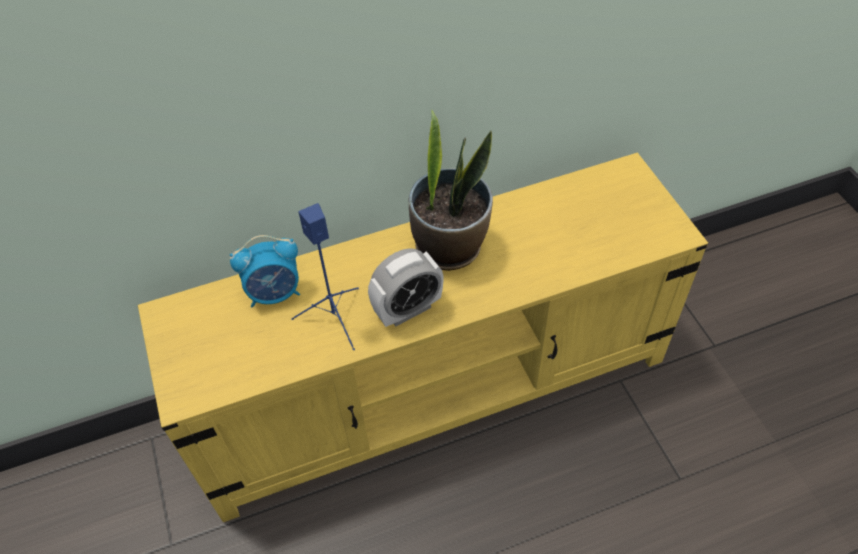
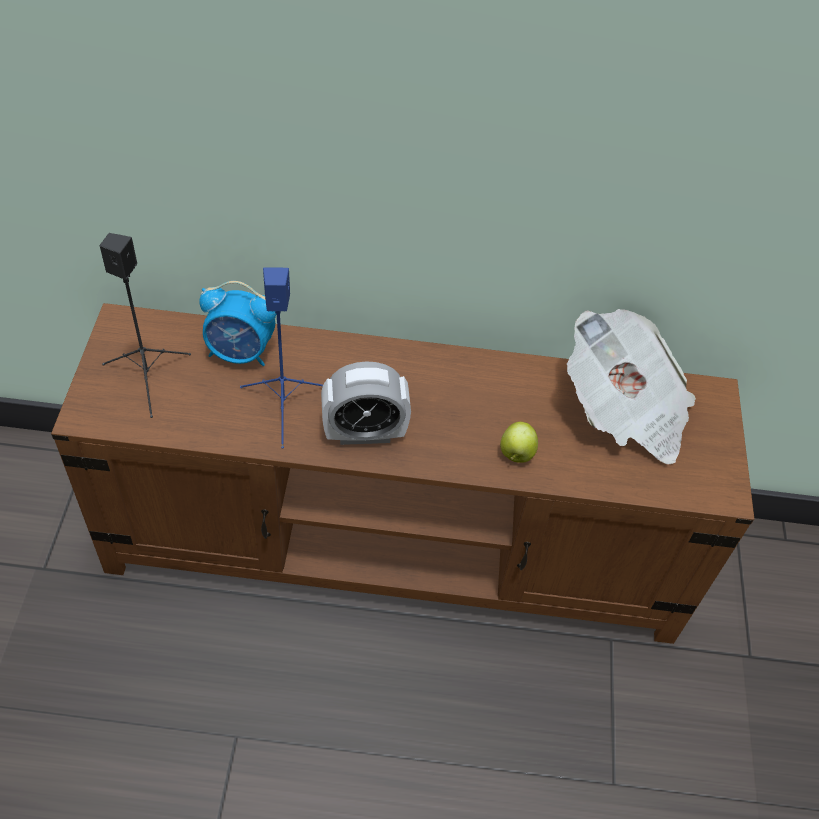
camera: 20 degrees right, 0 degrees up
yellow tv stand [138,153,708,522] -> brown tv stand [51,303,754,644]
potted plant [409,110,493,271] -> none
none -> black speaker [100,233,191,418]
none -> apple [500,422,538,463]
none -> newspaper [567,309,696,465]

